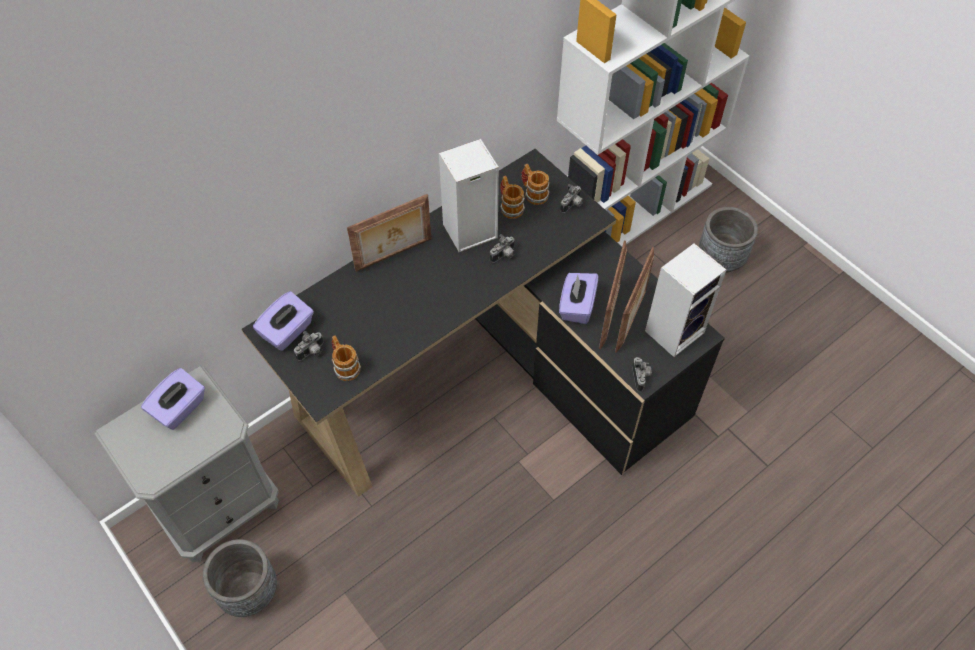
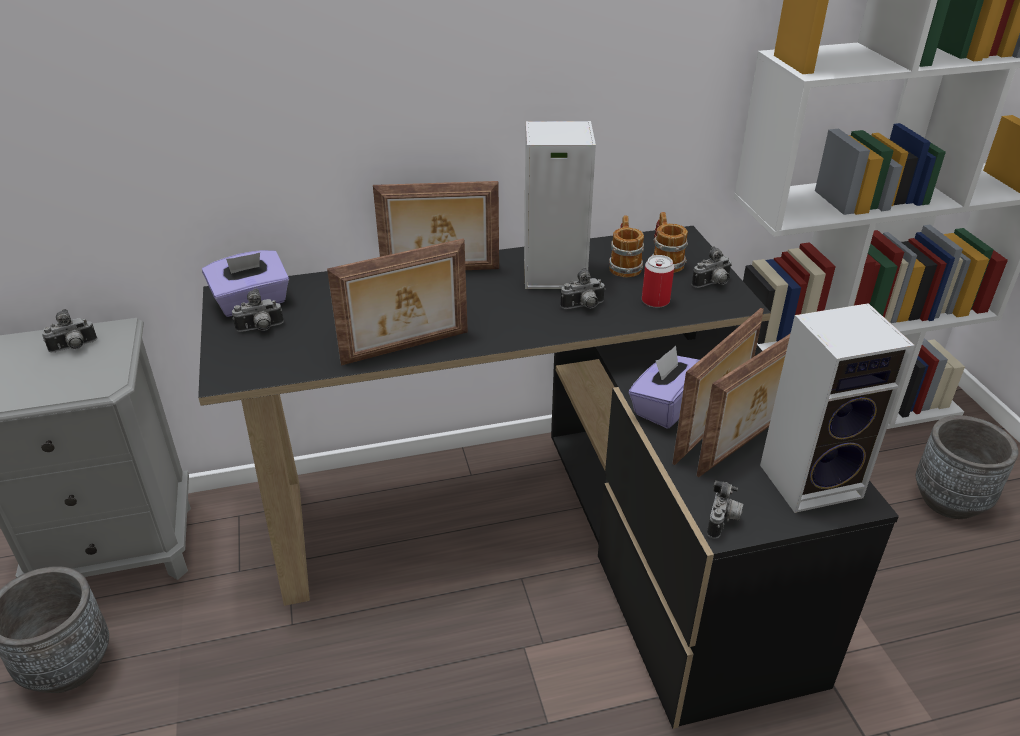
camera: 25 degrees right, 20 degrees down
purple tissue box [141,368,205,430] -> camera [42,309,97,352]
mug [332,335,361,381] -> none
none -> picture frame [327,238,468,365]
none -> can [642,255,674,307]

